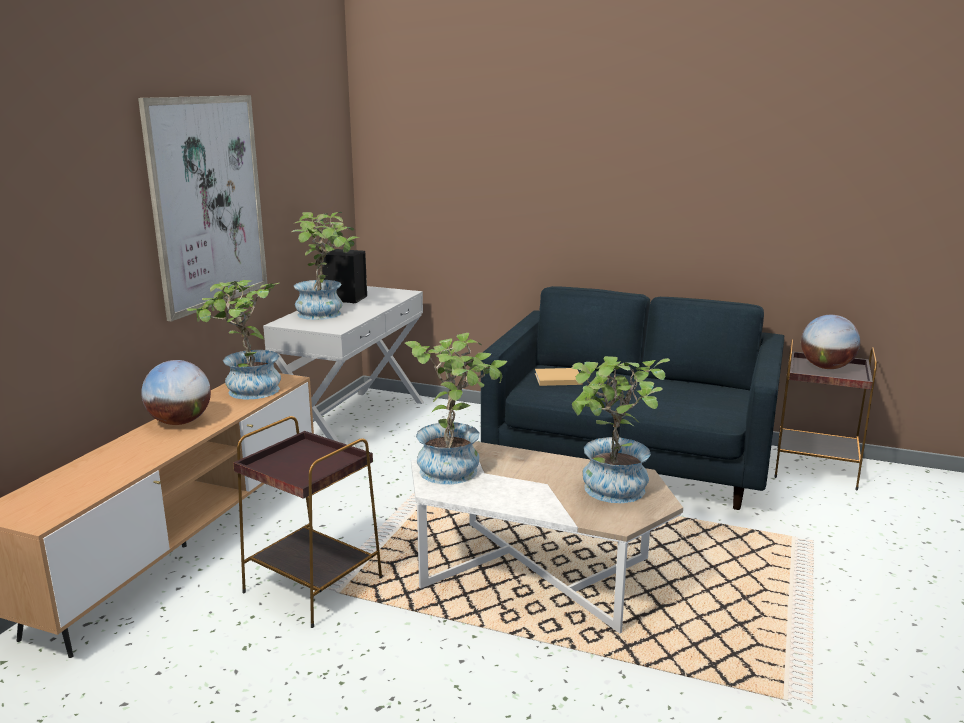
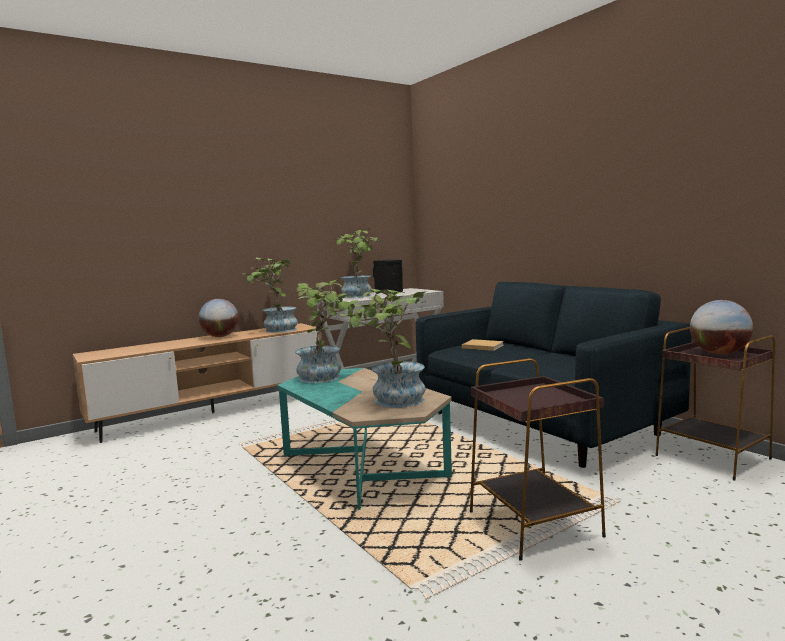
camera: 35 degrees right, 10 degrees down
picture [138,95,267,322] -> none
brown side table [233,416,382,628] -> brown side table moved to [470,358,606,561]
white coffee table [411,442,683,633] -> turquoise coffee table [277,368,452,510]

